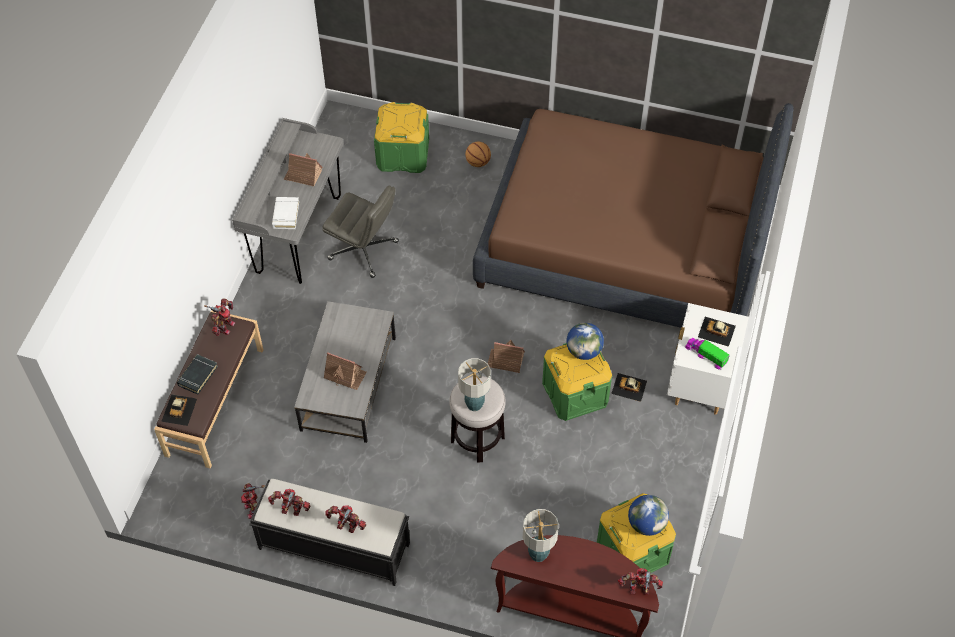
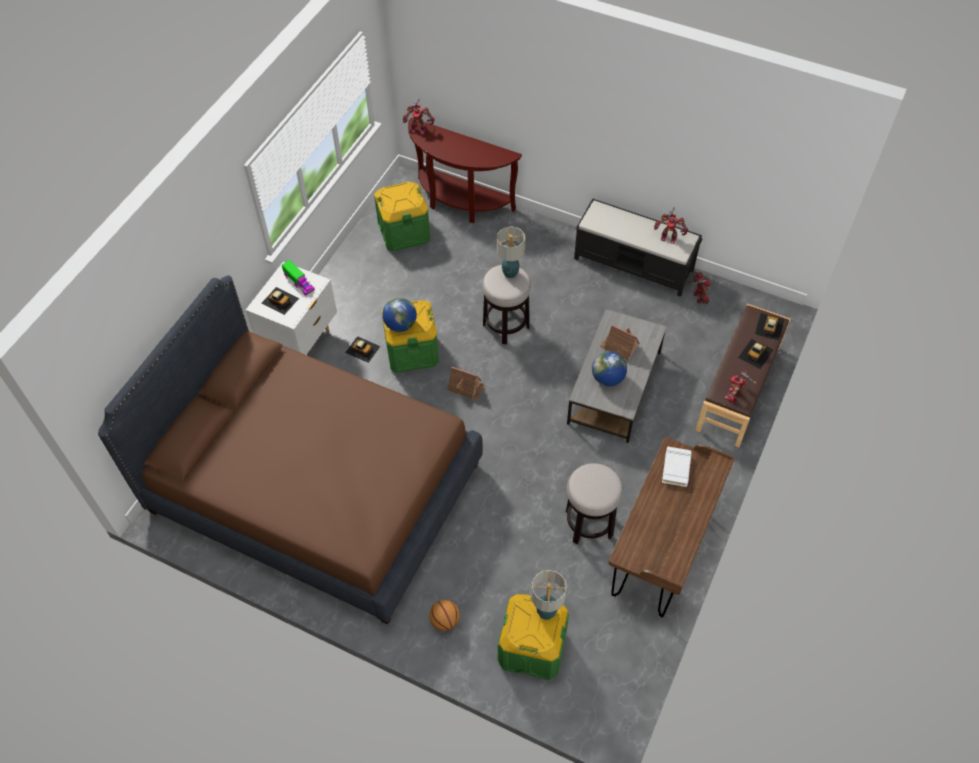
camera: 170 degrees left, 0 degrees up
black book [177,354,218,395] -> toy car [738,339,774,369]
grey desk [232,118,343,284] -> brown desk [609,437,735,618]
toy house [284,153,323,187] -> none
grey office chair [322,185,399,278] -> stool [566,463,623,544]
toy robot [325,505,366,533] -> none
table lamp [523,509,559,562] -> table lamp moved to [531,570,567,620]
globe [628,495,669,536] -> globe moved to [592,351,627,386]

